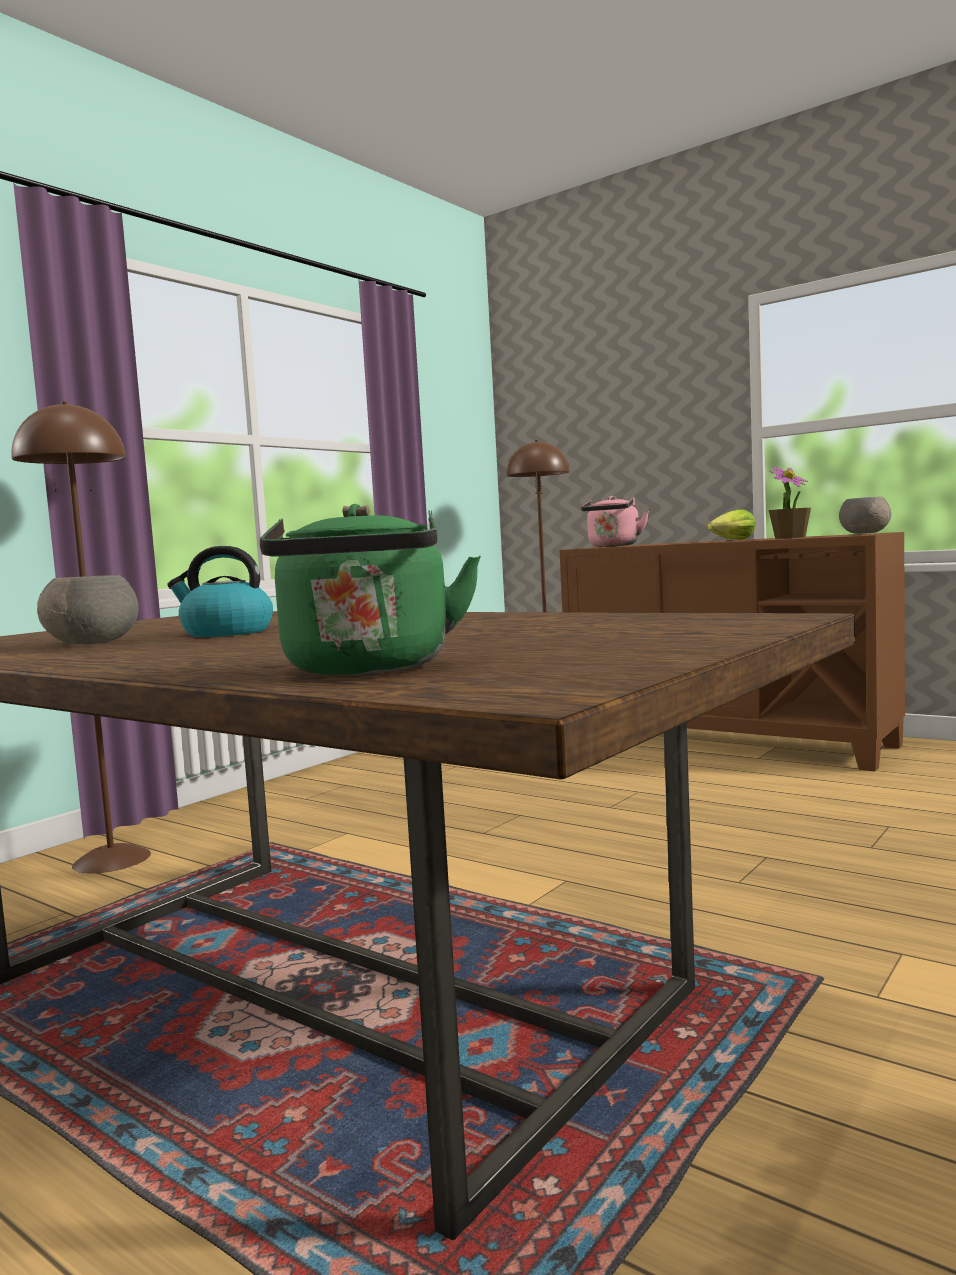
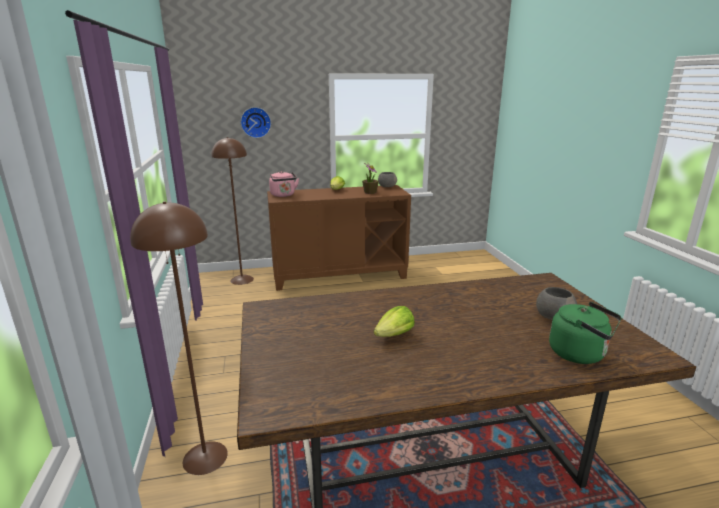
camera: 50 degrees left, 15 degrees up
grey bowl [37,575,139,644] -> grey bowl moved to [536,287,577,320]
kettle [167,546,273,637] -> lettuce [374,306,415,337]
none -> wall clock [241,107,271,138]

